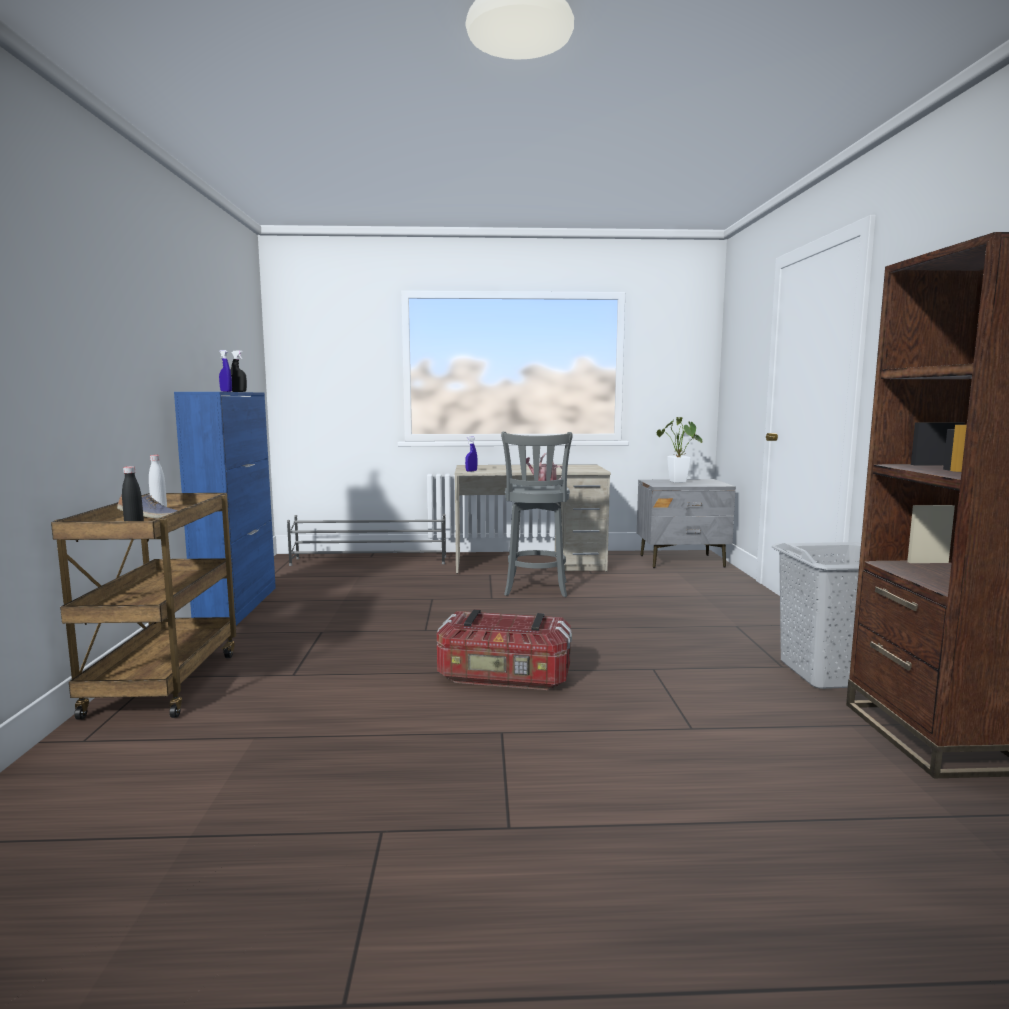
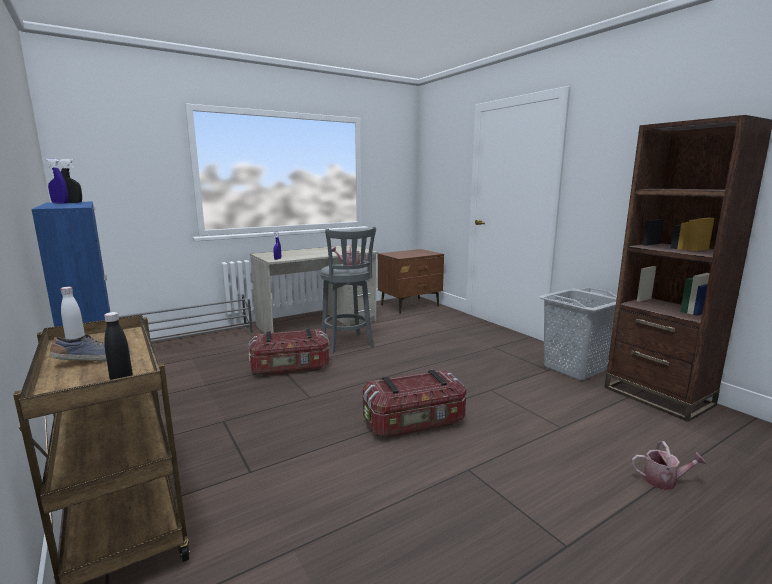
camera: 30 degrees left, 5 degrees up
grey nightstand [637,479,736,568] -> brown nightstand [378,249,444,314]
potted plant [657,417,702,483] -> none
none -> storage box [248,328,329,376]
none -> watering can [631,441,707,490]

